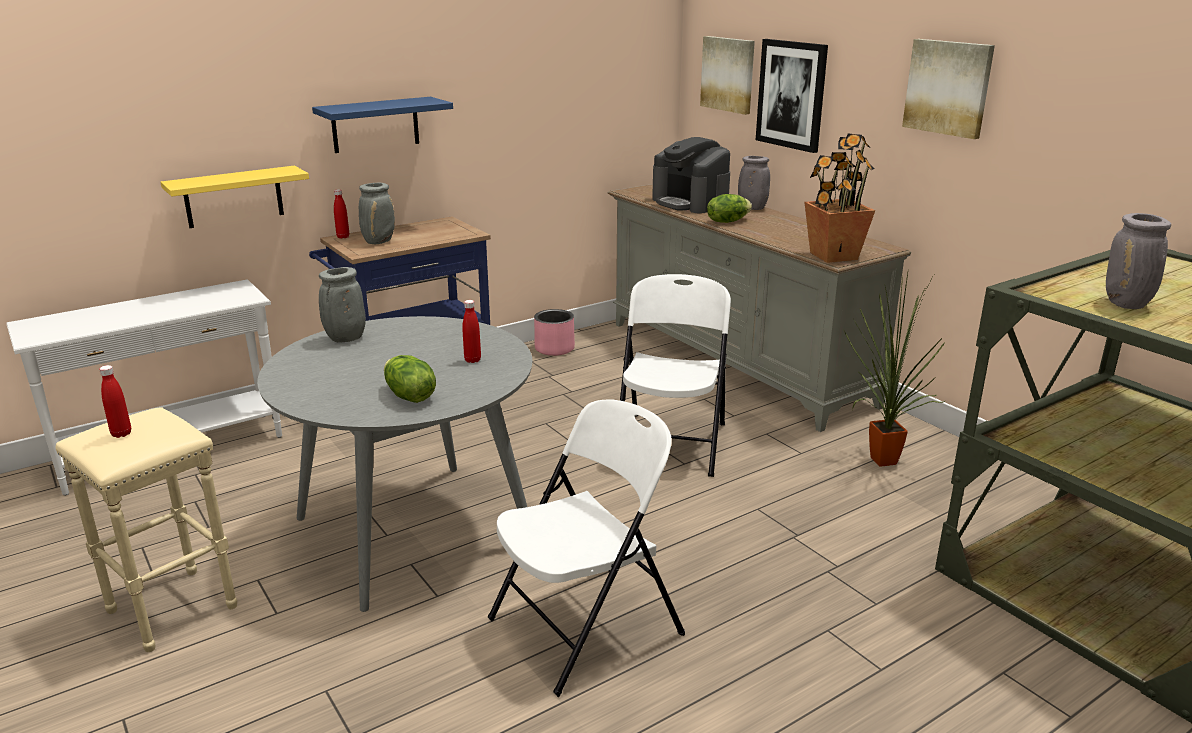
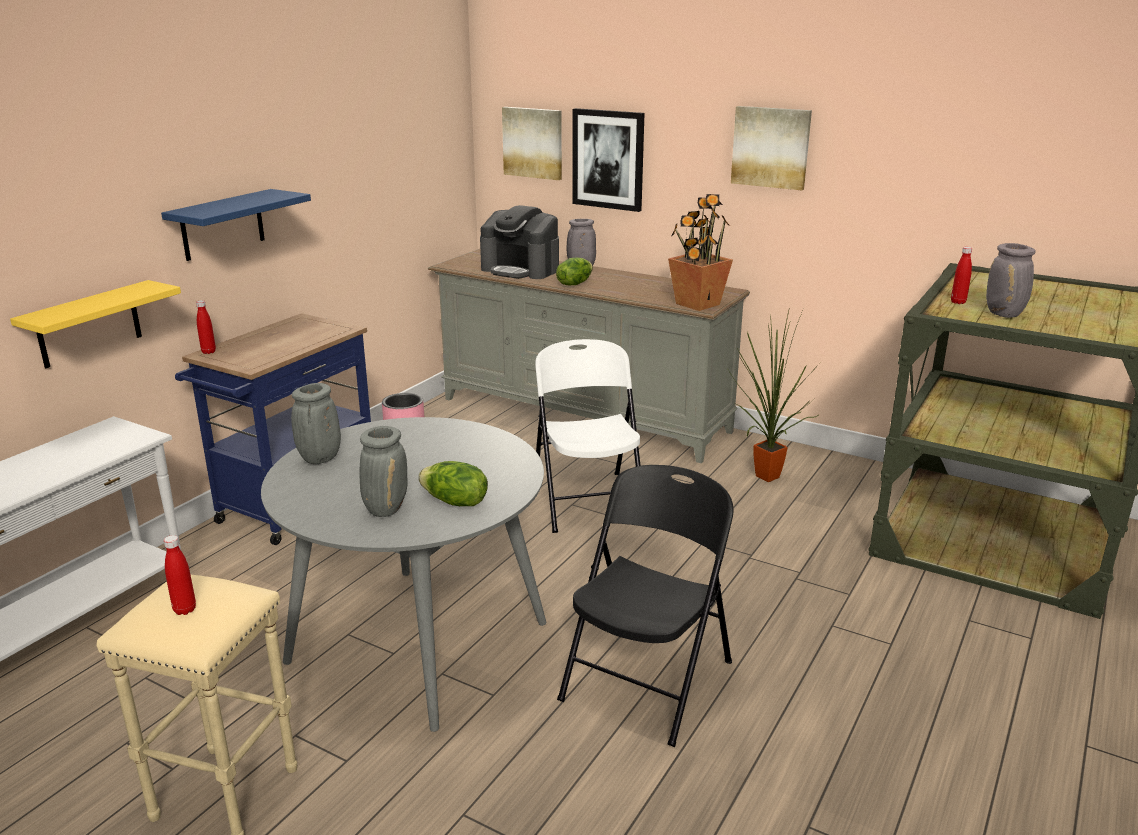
camera: 25 degrees left, 0 degrees up
grey vase [359,183,395,244] -> grey vase moved to [360,426,407,517]
red bottle [462,300,481,363] -> red bottle moved to [951,247,972,304]
white chair [488,399,685,697] -> black chair [557,465,733,747]

